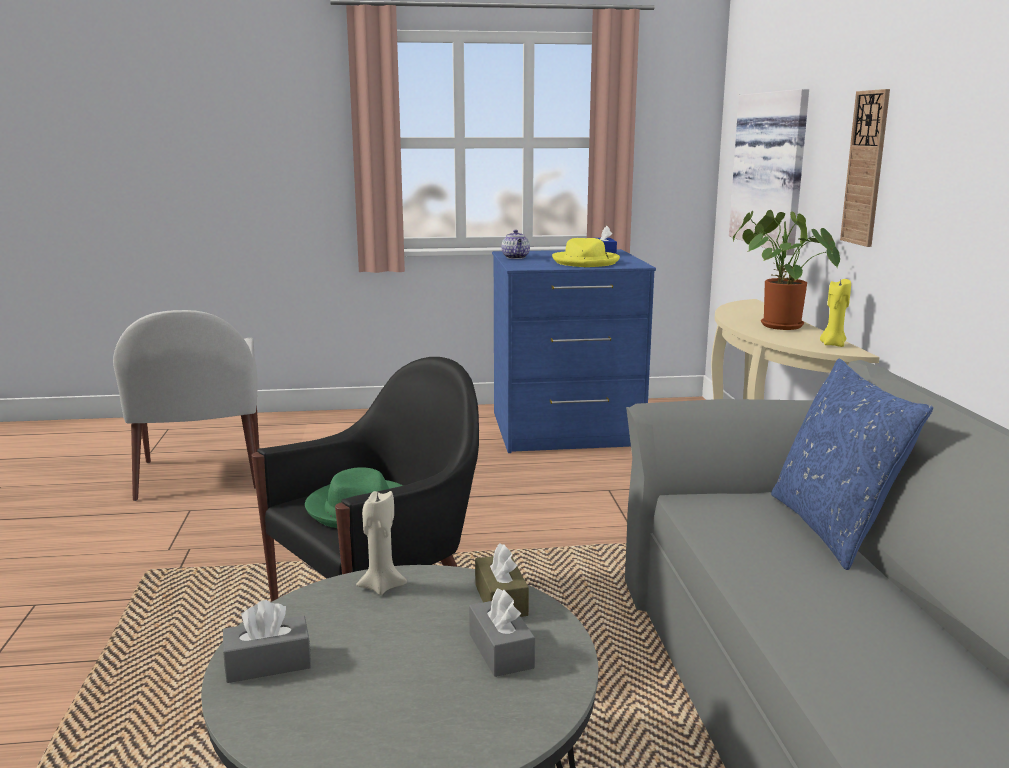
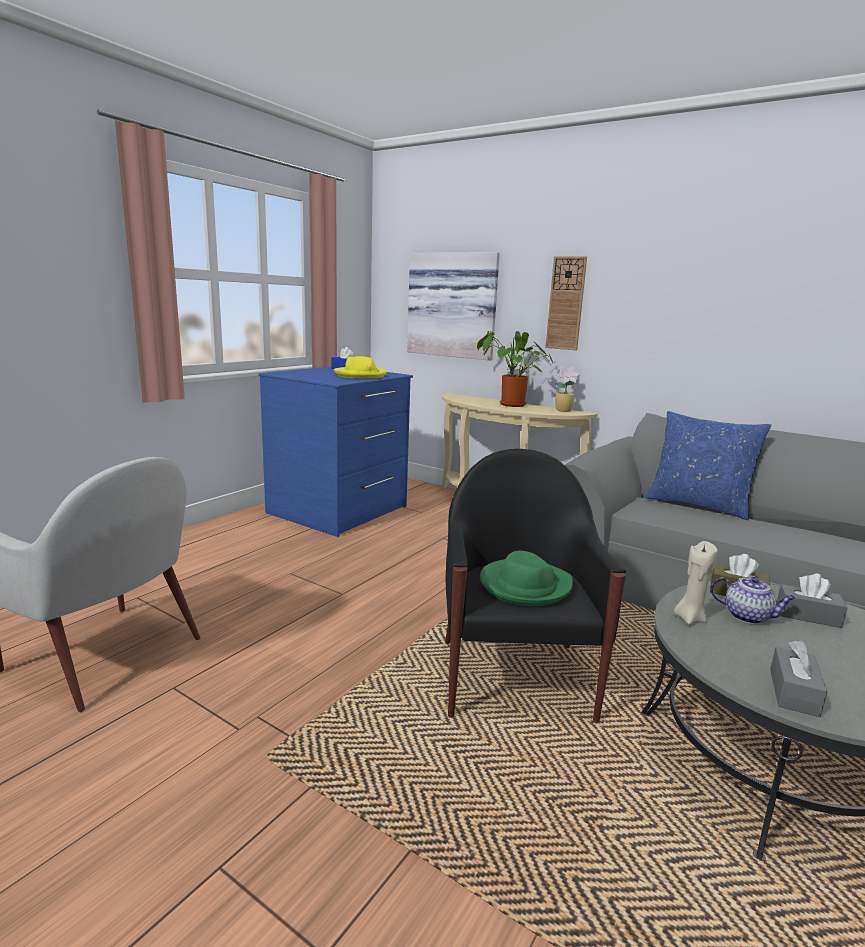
camera: 50 degrees left, 0 degrees up
teapot [502,230,530,259] -> teapot moved to [711,577,796,624]
yellow candle [820,279,851,347] -> potted plant [554,366,581,412]

